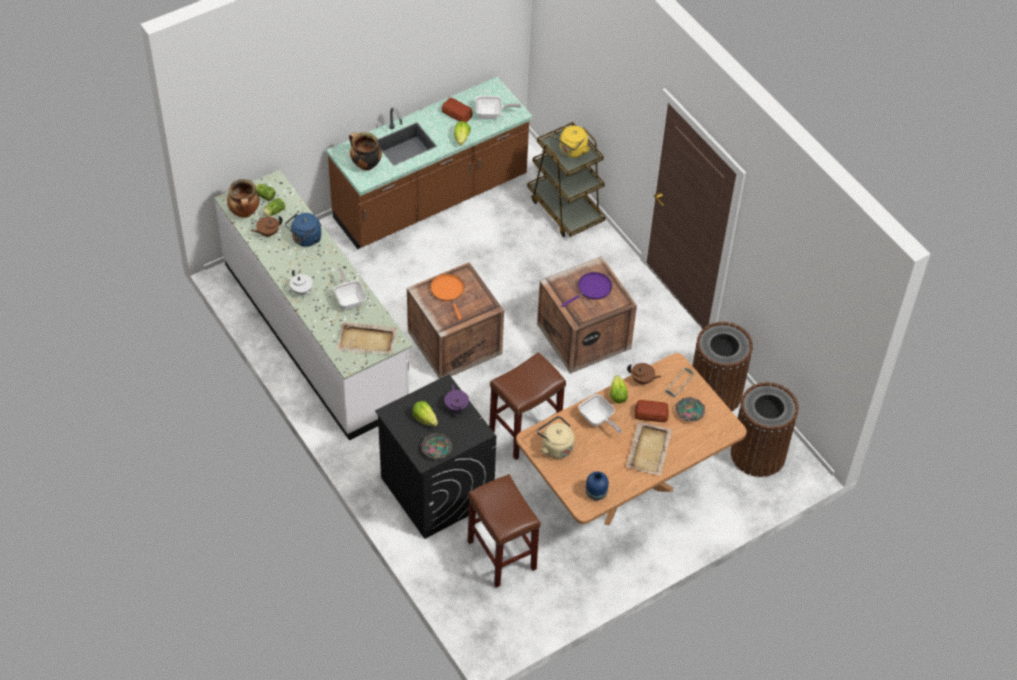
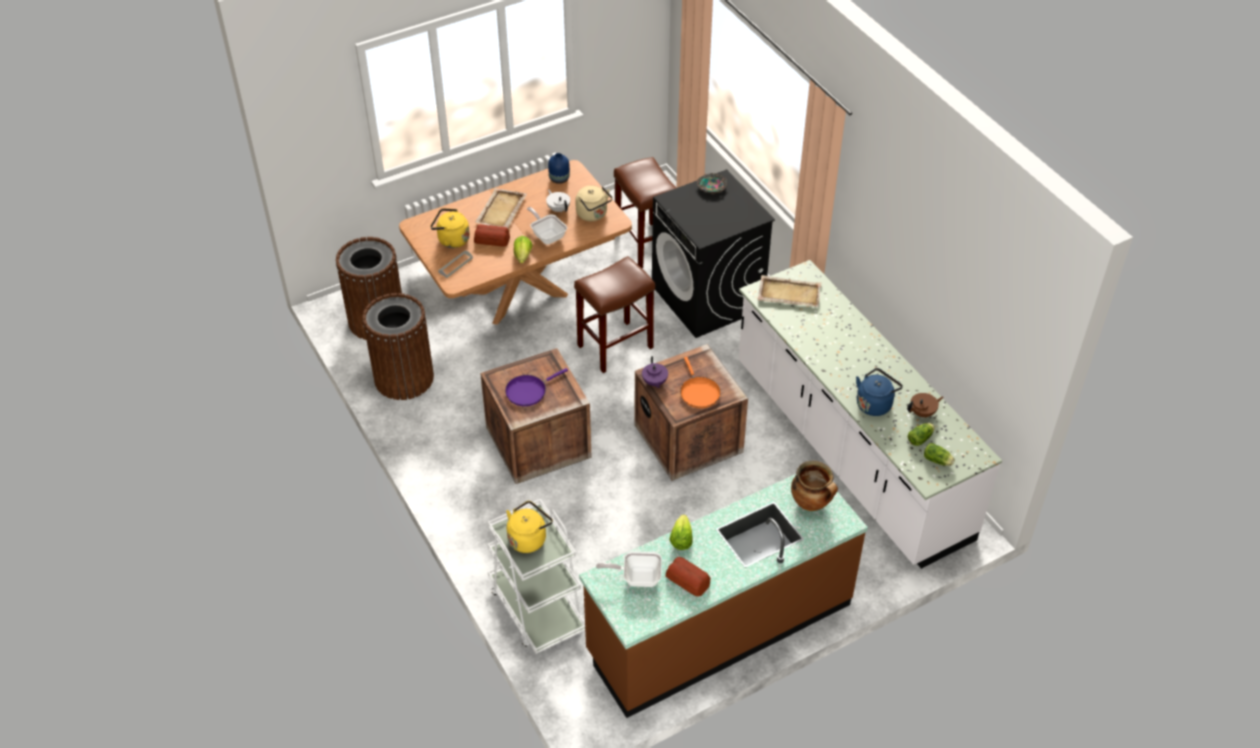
camera: 175 degrees left, 5 degrees down
cooking pot [227,179,260,218] -> none
white teapot [290,270,313,295] -> white teapot moved to [546,190,570,213]
frying pan [334,268,366,309] -> none
lettuce [412,401,438,427] -> none
purple teapot [445,385,469,415] -> purple teapot moved to [642,356,668,388]
brown cart [527,122,605,237] -> white cart [488,499,585,654]
brown teapot [627,363,662,385] -> none
bowl [675,397,705,422] -> yellow kettle [430,208,470,248]

